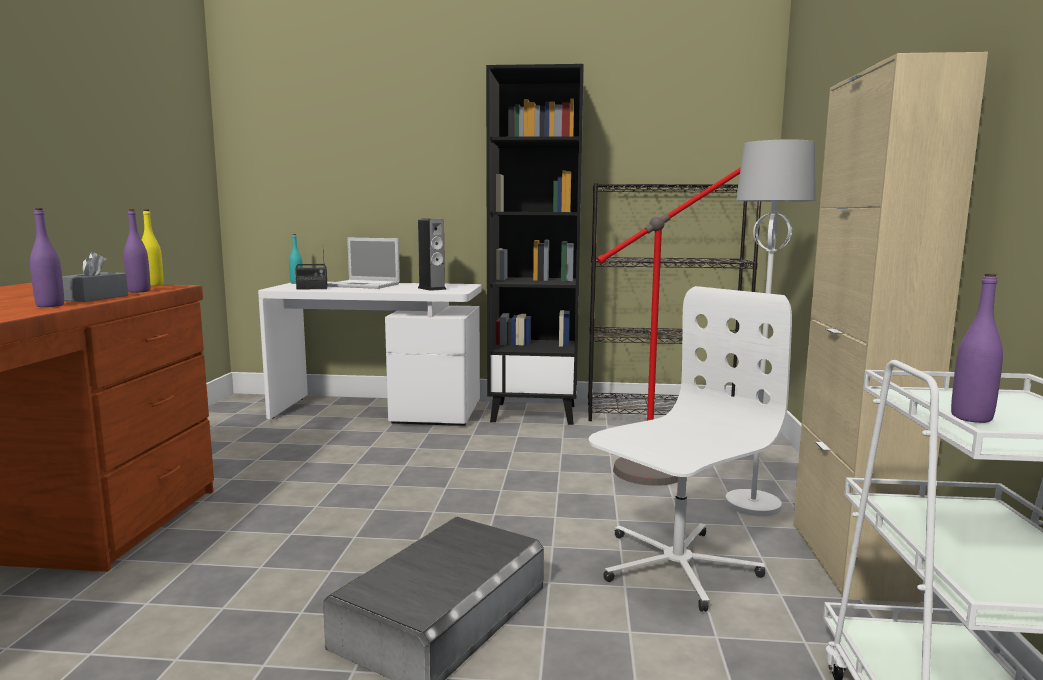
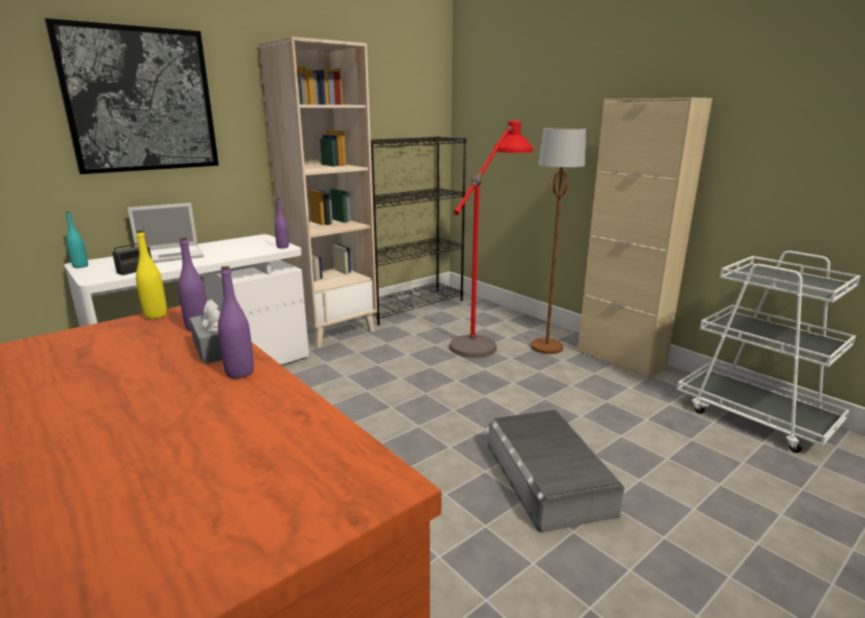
camera: 45 degrees left, 10 degrees up
speaker [418,219,447,291] -> none
black bookcase [486,64,584,425] -> beige bookcase [259,37,377,348]
white office chair [588,286,792,612] -> none
white floor lamp [725,139,815,516] -> brown floor lamp [531,128,586,354]
purple bottle [951,273,1003,423] -> purple bottle moved to [274,199,289,249]
none -> picture [44,18,219,174]

